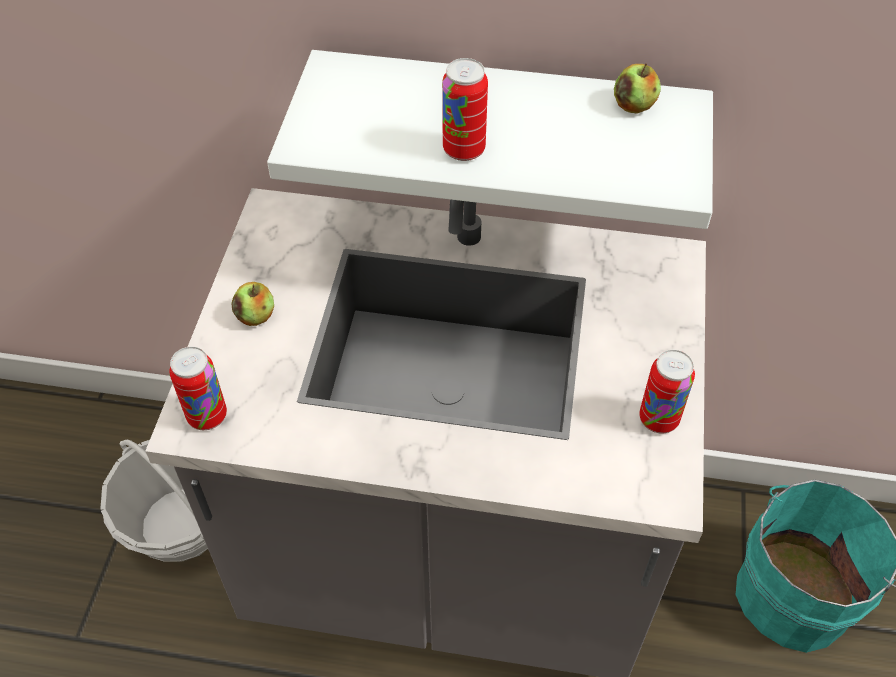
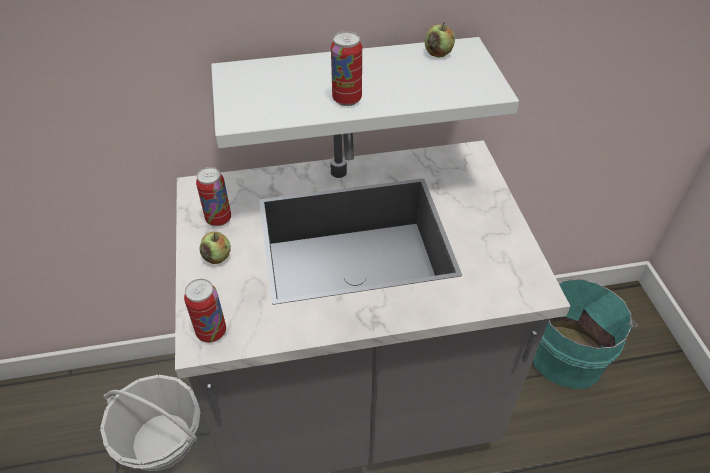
camera: 20 degrees left, 5 degrees down
can [639,350,695,434] -> can moved to [196,167,231,226]

